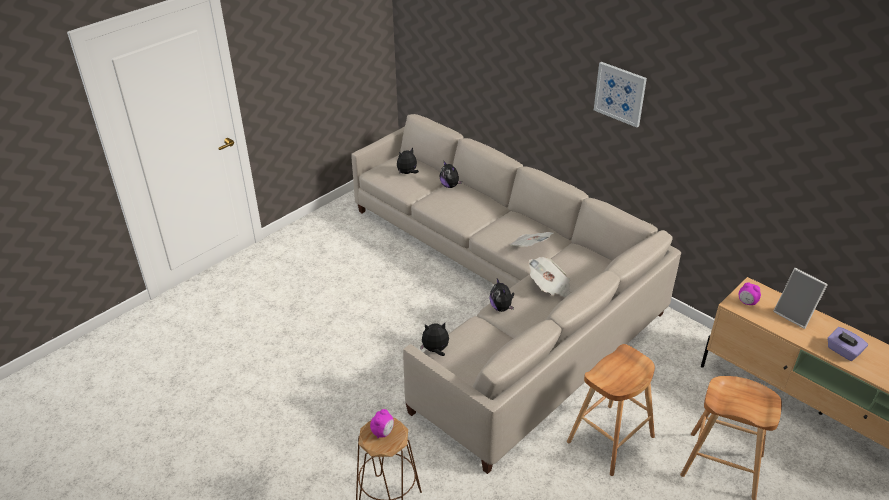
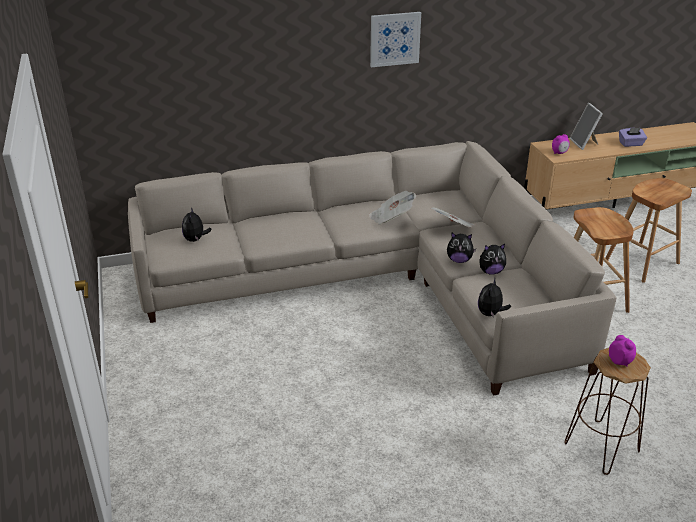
camera: 60 degrees left, 5 degrees down
plush toy [440,160,462,188] -> plush toy moved to [479,244,506,275]
picture frame [773,268,828,329] -> picture frame turned 90 degrees clockwise [570,103,603,150]

